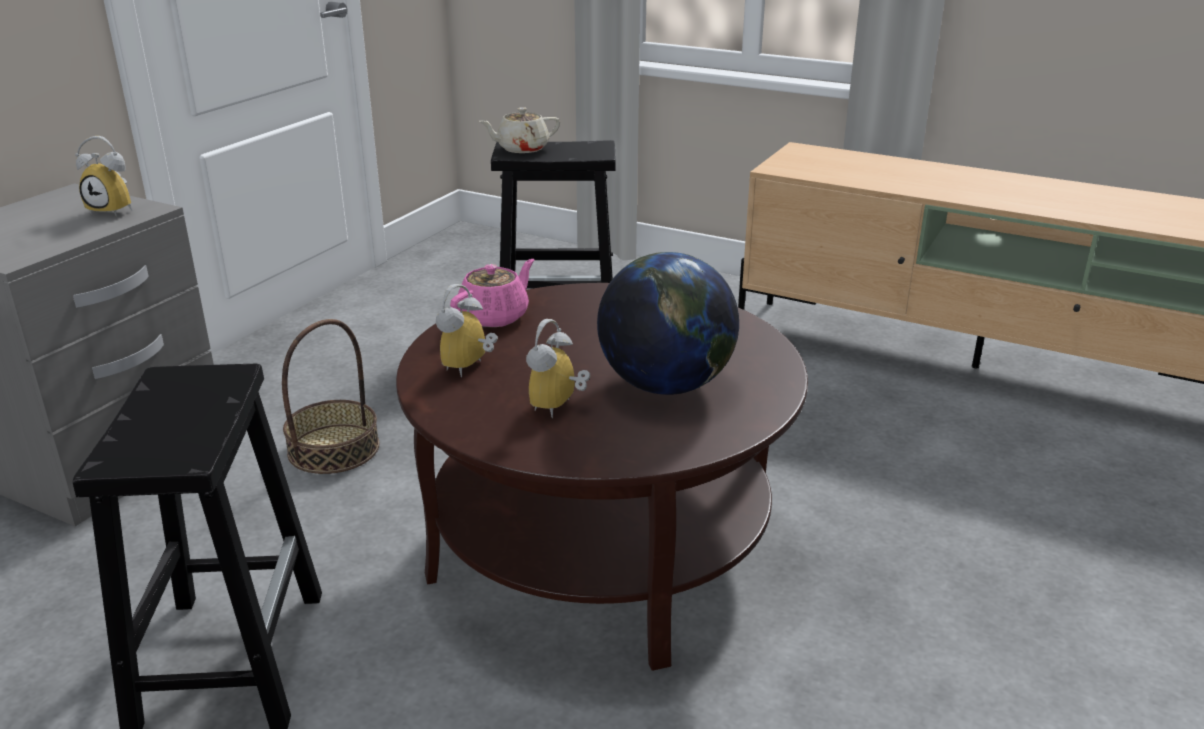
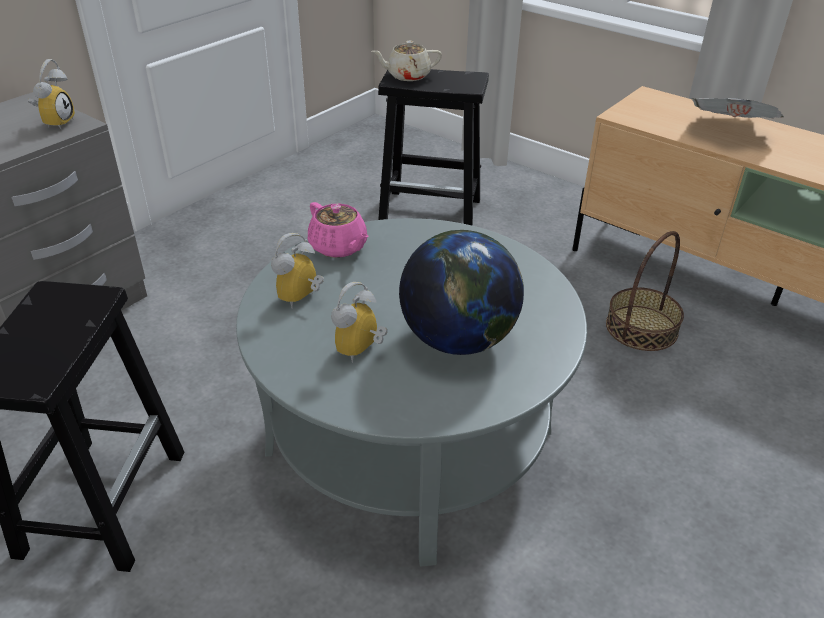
camera: 10 degrees right, 10 degrees up
alarm clock [75,136,133,217] -> alarm clock turned 105 degrees counterclockwise [27,59,75,130]
basket [282,319,379,474] -> basket moved to [606,231,684,351]
brown coffee table [396,283,808,671] -> grey coffee table [236,218,587,567]
pink teapot [450,259,534,328] -> pink teapot turned 90 degrees clockwise [308,202,368,258]
none -> newspaper [691,98,784,118]

